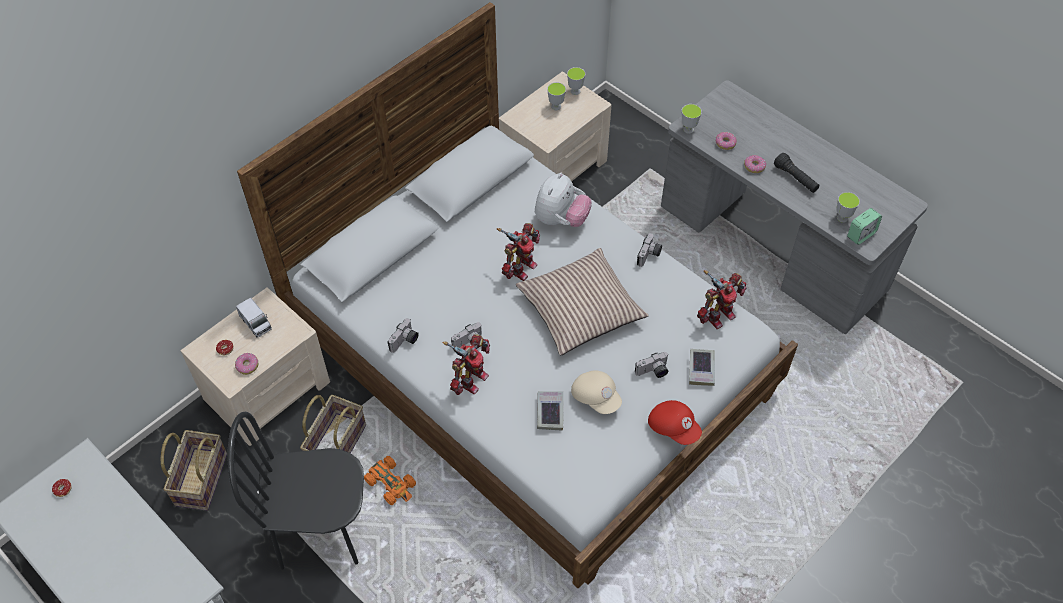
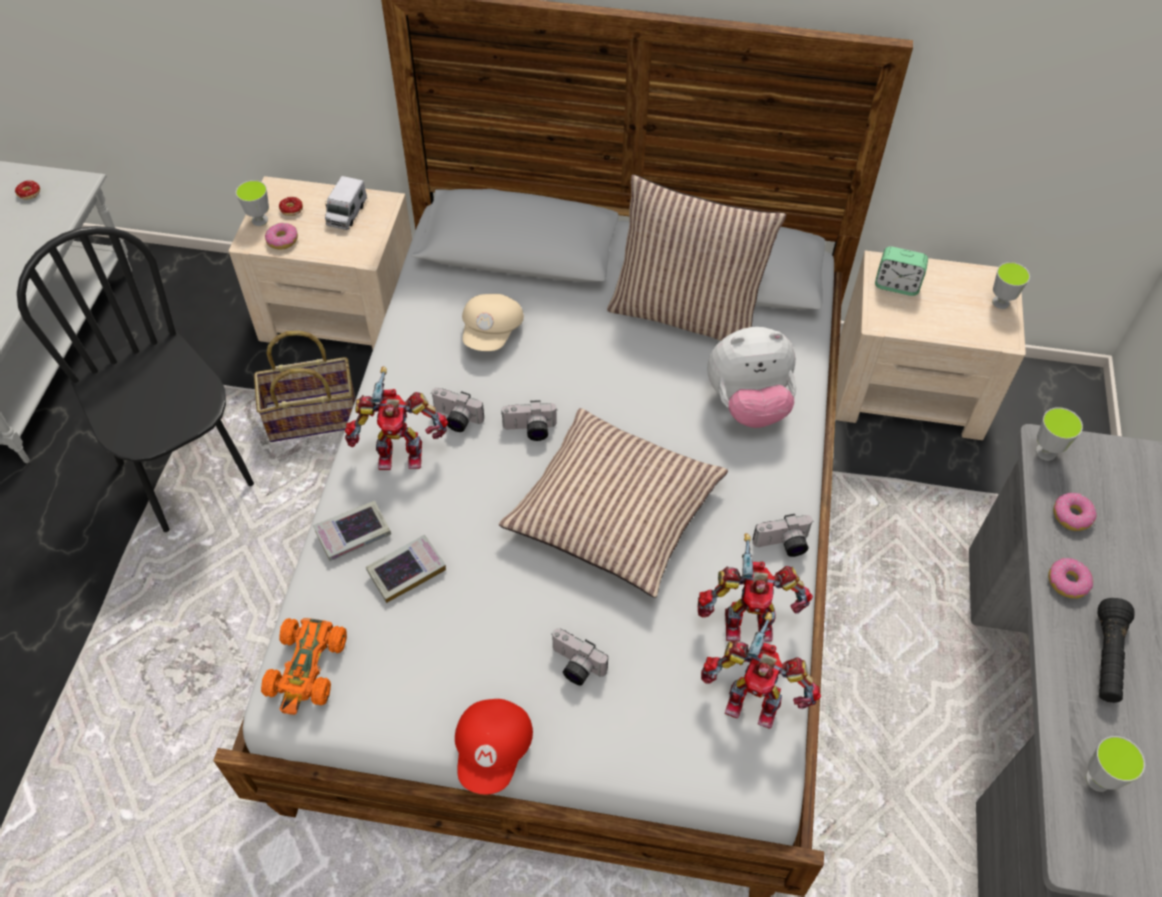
camera: 55 degrees right, 0 degrees up
basket [161,430,227,511] -> none
orange toy car [364,456,416,505] -> orange toy car moved to [261,618,347,715]
camera [387,318,419,353] -> camera moved to [501,400,557,441]
toy robot [497,223,540,281] -> toy robot moved to [698,533,813,642]
cup [547,82,566,110] -> cup moved to [236,180,269,226]
beige cap [571,370,622,414] -> beige cap moved to [462,294,524,351]
book [689,349,715,386] -> book moved to [313,501,391,561]
alarm clock [847,208,882,245] -> alarm clock moved to [875,246,928,296]
none -> pillow [607,175,786,341]

